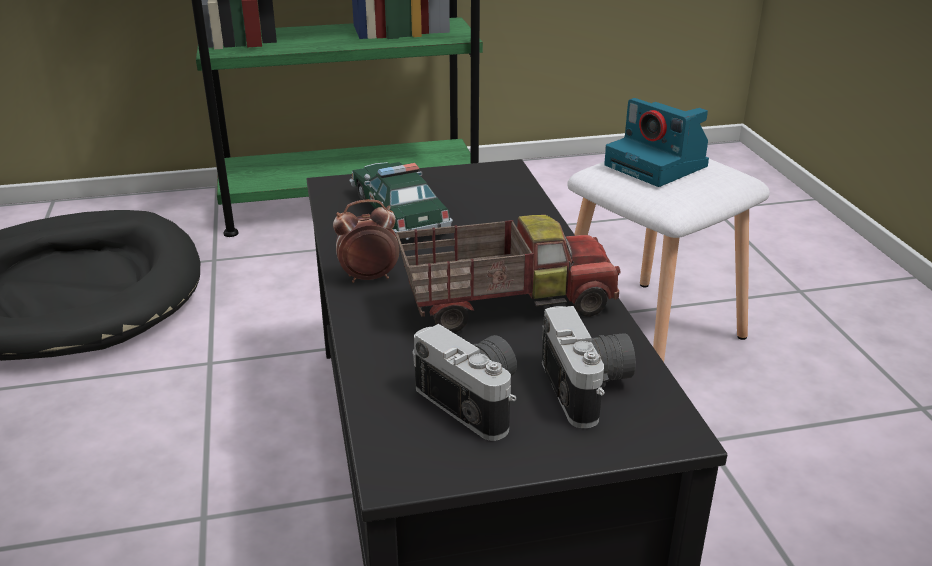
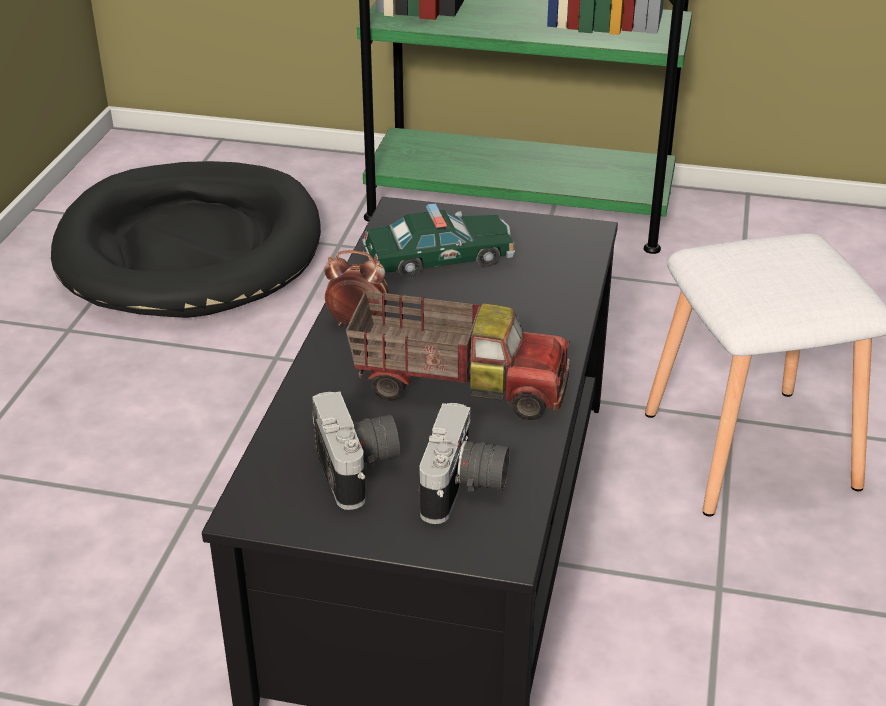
camera: 25 degrees right, 5 degrees up
toy car [349,162,453,240] -> toy car turned 75 degrees clockwise [362,203,515,278]
camera [604,98,709,187] -> none

